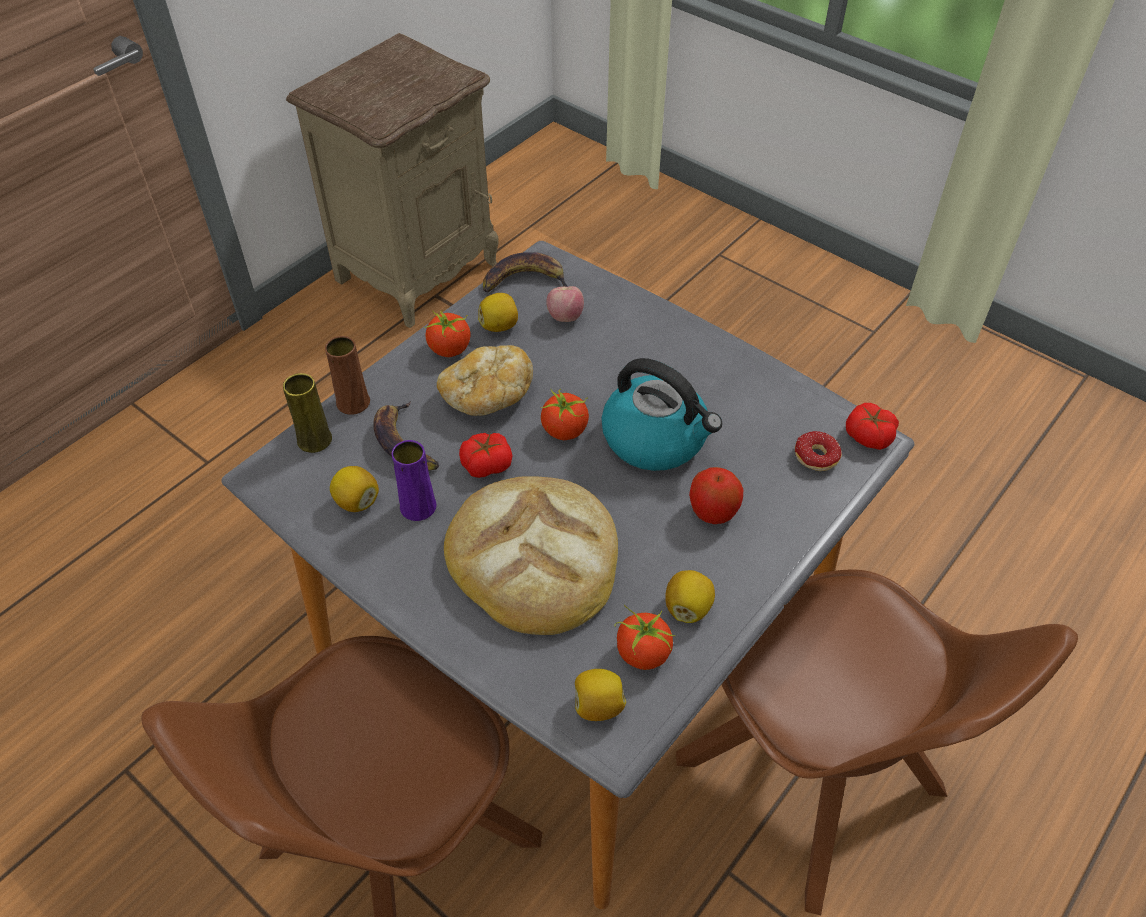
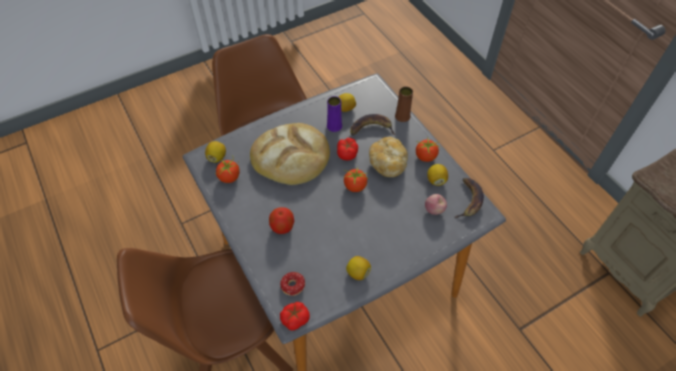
camera: 110 degrees right, 5 degrees up
yellow vase [283,373,332,453] -> none
kettle [602,358,722,471] -> none
lemon [665,570,715,623] -> lemon moved to [346,256,371,280]

